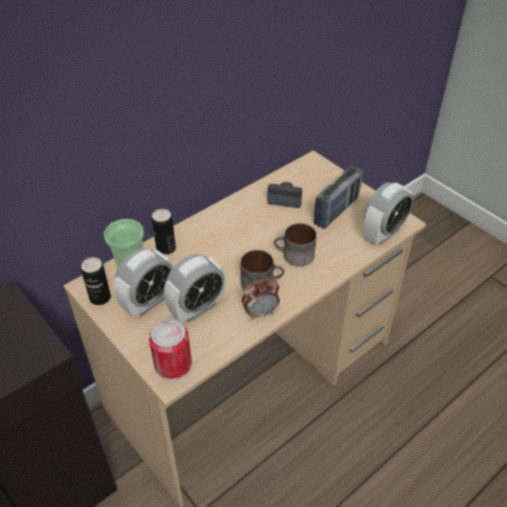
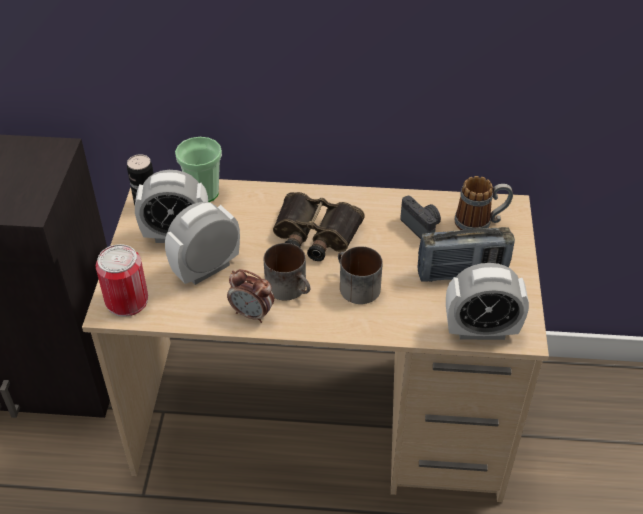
camera: 45 degrees right, 0 degrees up
can [152,209,176,255] -> none
alarm clock [164,254,226,323] -> alarm clock turned 135 degrees clockwise [165,202,240,285]
none -> binoculars [273,192,365,261]
none -> mug [455,176,513,230]

